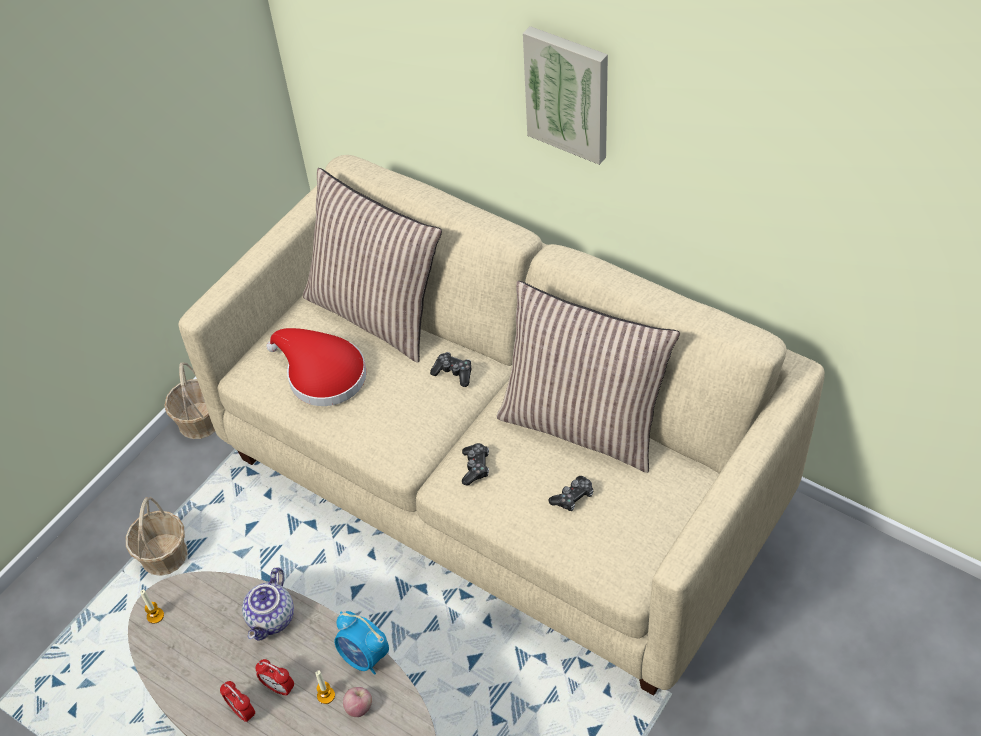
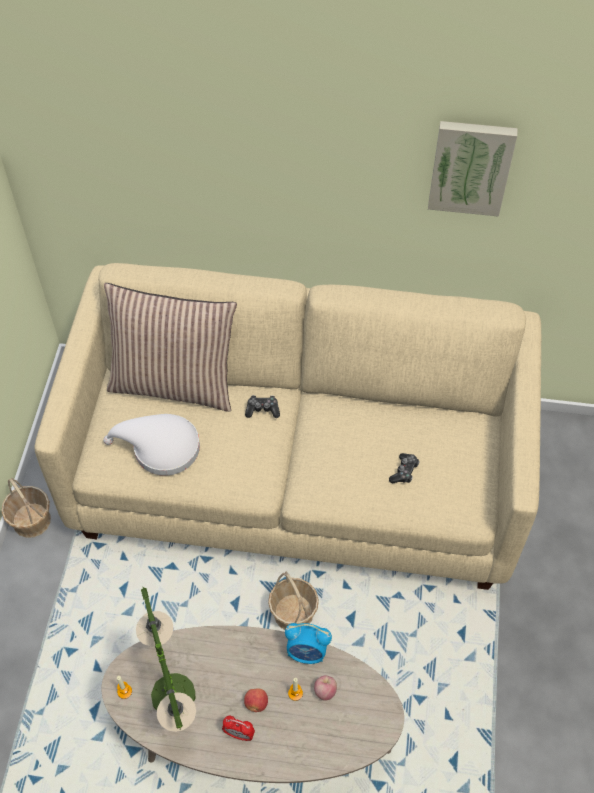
camera: 30 degrees left, 5 degrees up
basket [126,497,187,576] -> basket moved to [268,572,319,630]
teapot [242,567,294,641] -> none
alarm clock [255,659,294,696] -> apple [244,688,268,712]
red hat [266,328,366,406] -> white hat [103,414,200,476]
game controller [462,443,489,485] -> none
pillow [497,281,680,473] -> none
picture [523,26,608,165] -> picture moved to [428,121,518,217]
none -> table lamp [136,587,196,732]

